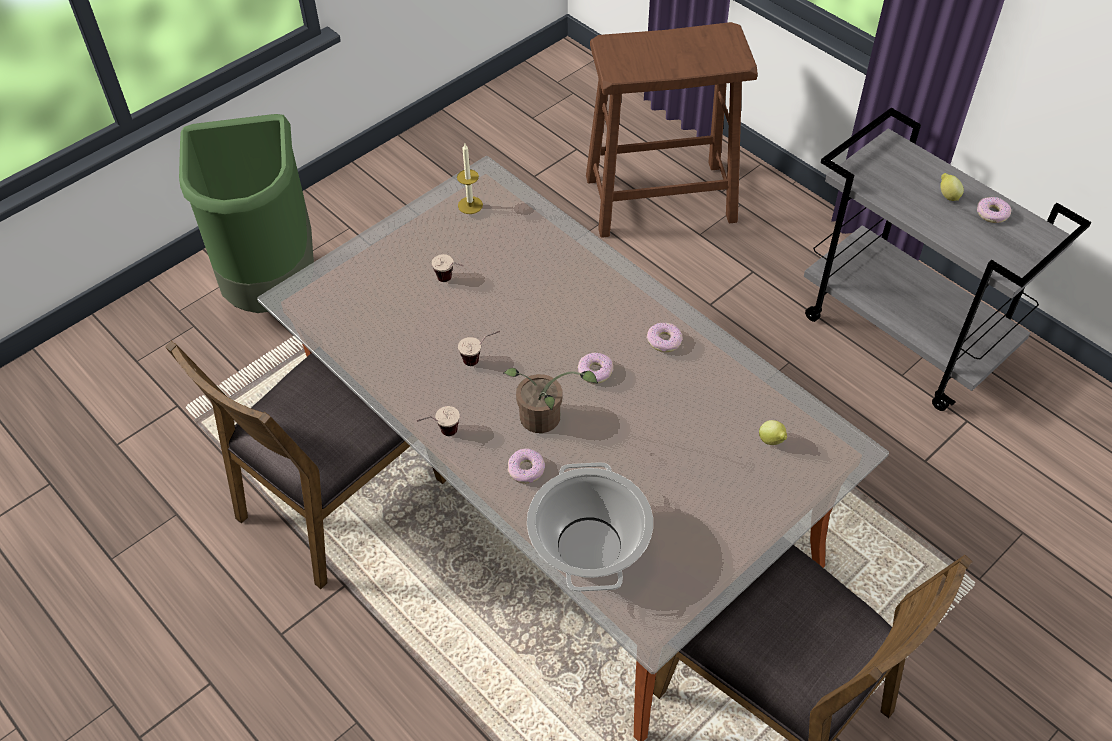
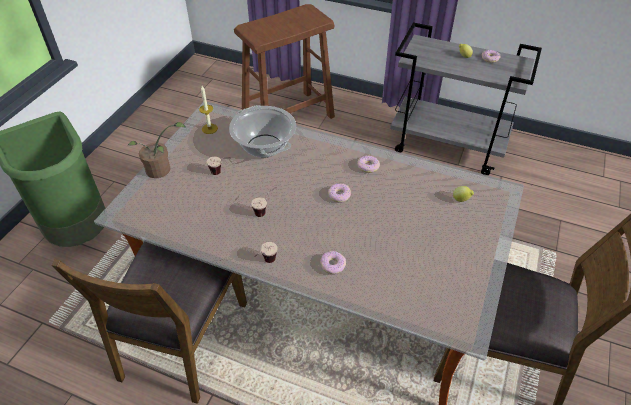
camera: 25 degrees left, 5 degrees down
potted plant [504,368,598,433] -> potted plant moved to [128,122,186,178]
cooking pot [527,462,653,592] -> cooking pot moved to [229,105,296,158]

